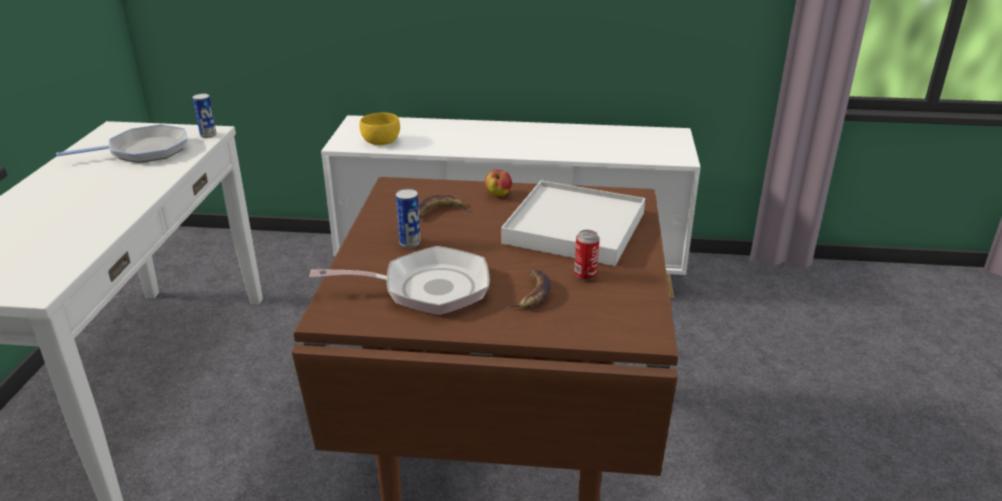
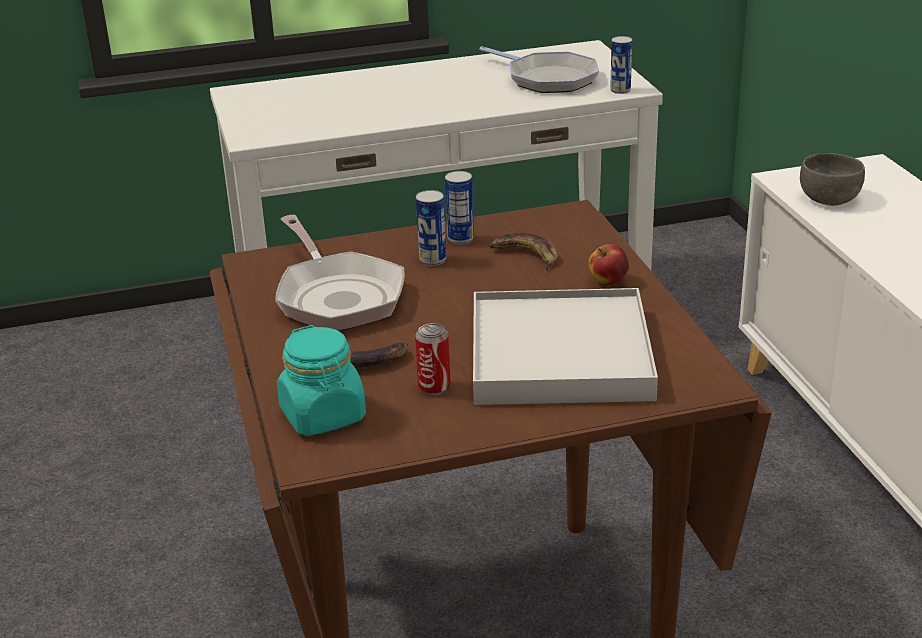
camera: 70 degrees right, 0 degrees up
yellow bowl [359,112,400,145] -> grey bowl [800,153,865,206]
none -> turquoise jar [277,325,366,436]
none -> can [445,171,474,245]

